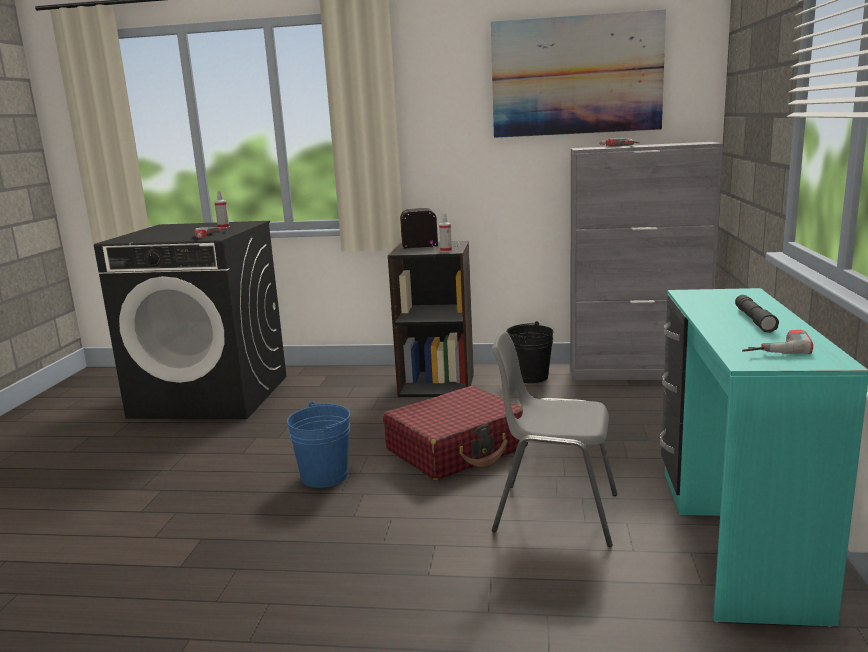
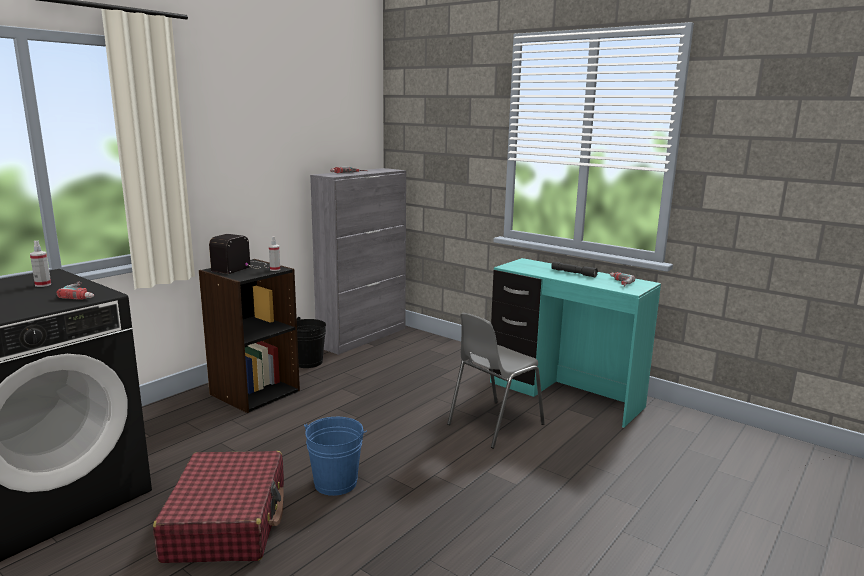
camera: 60 degrees left, 0 degrees up
red suitcase [383,386,528,480] -> red suitcase moved to [153,451,284,563]
picture [491,9,666,138] -> none

